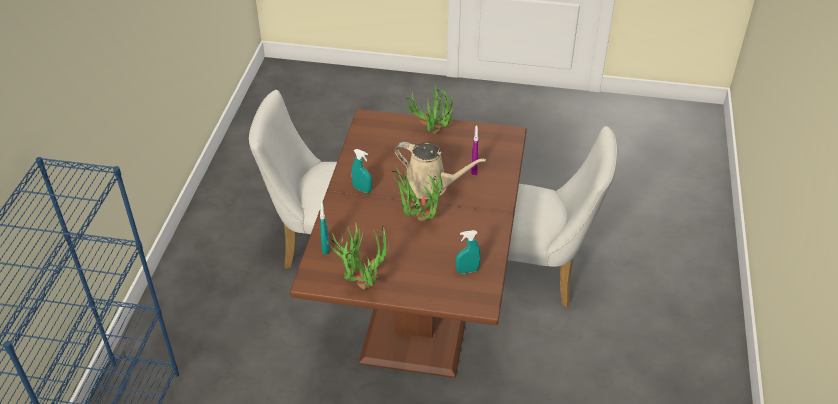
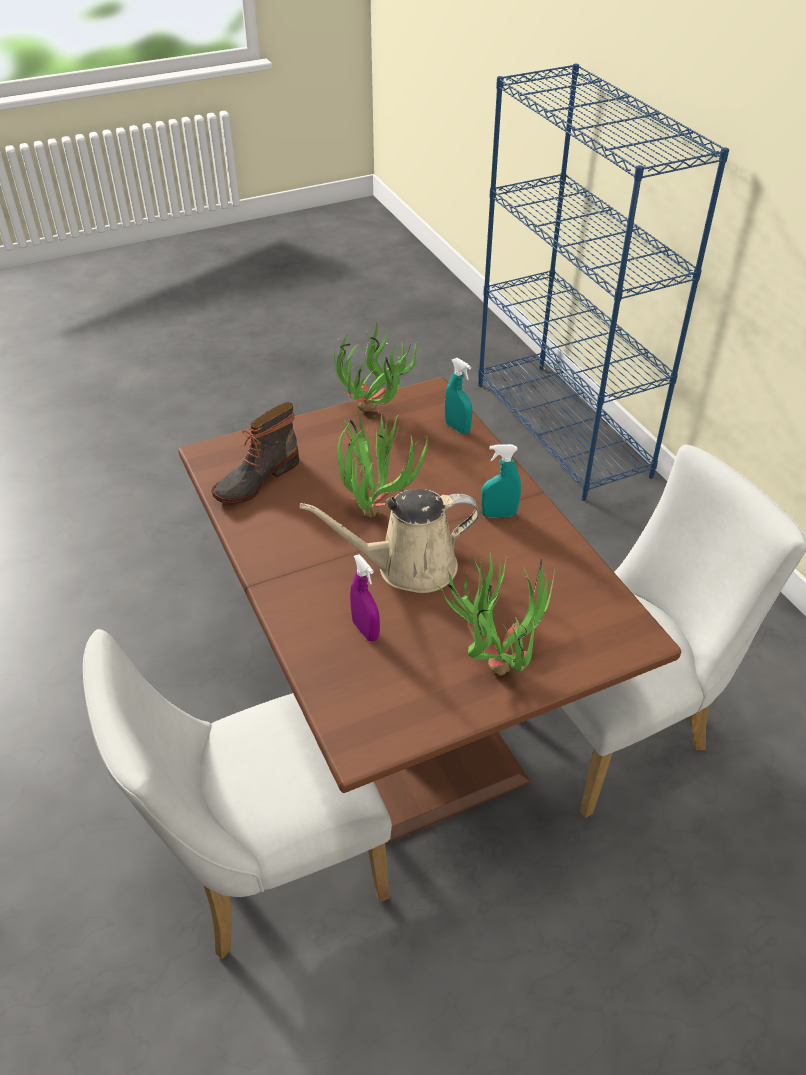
camera: 145 degrees right, 0 degrees up
turquoise spray bottle [456,230,480,274] -> boot [211,402,299,504]

